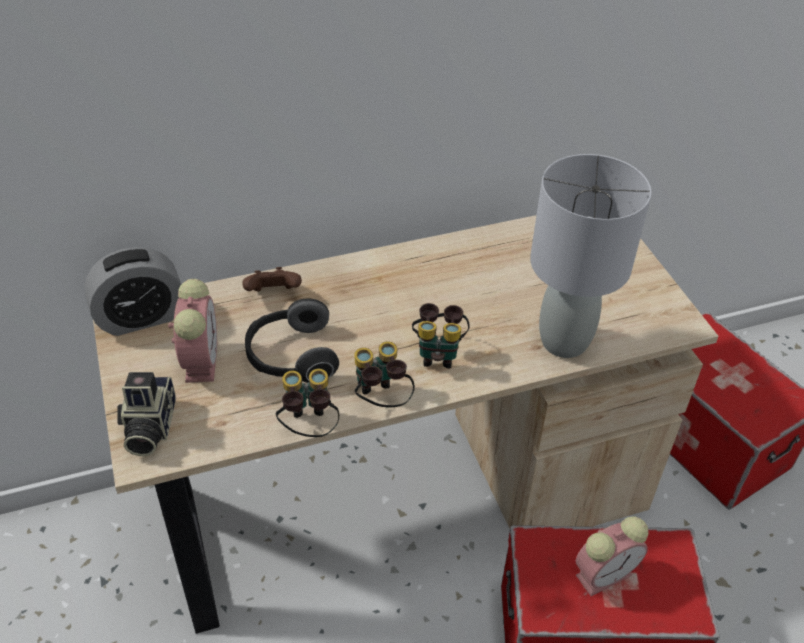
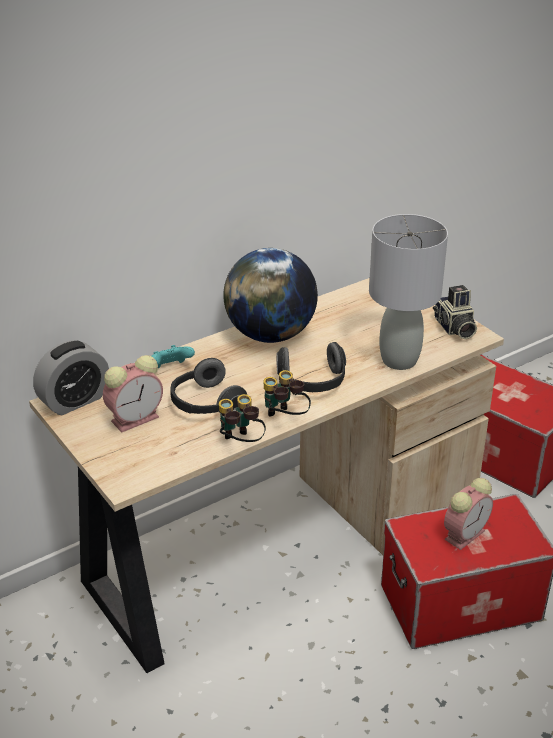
camera: 15 degrees left, 10 degrees down
camera [118,372,176,456] -> camera moved to [433,285,477,339]
alarm clock [168,279,218,383] -> alarm clock turned 75 degrees clockwise [103,355,163,432]
brown game controller [243,267,302,291] -> turquoise game controller [152,345,195,368]
binoculars [412,303,470,369] -> headphones [276,342,346,392]
none -> globe [223,248,318,343]

